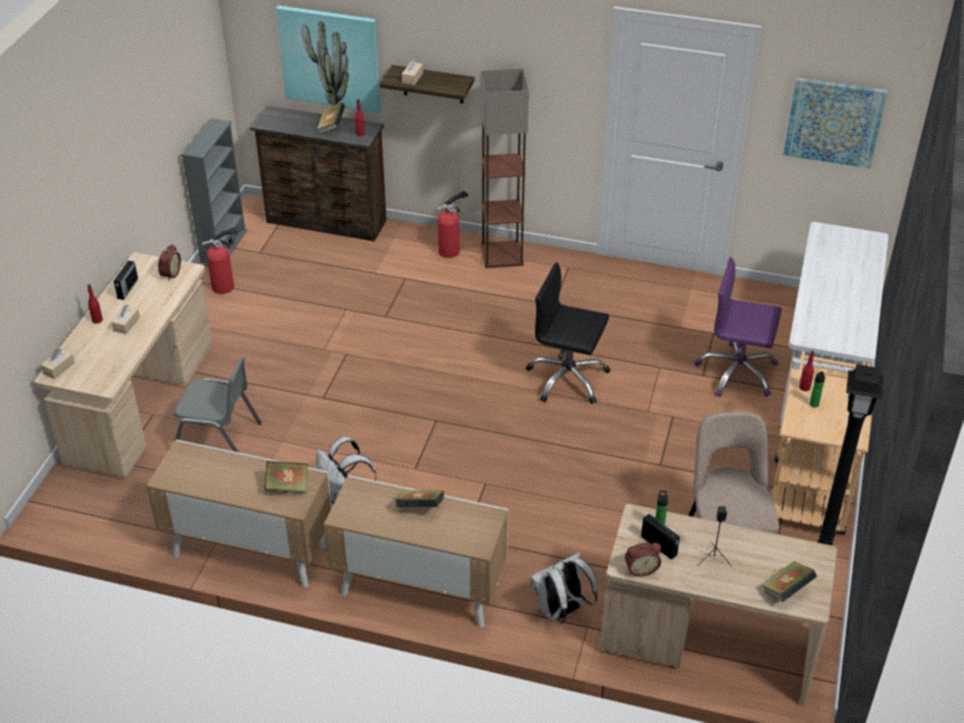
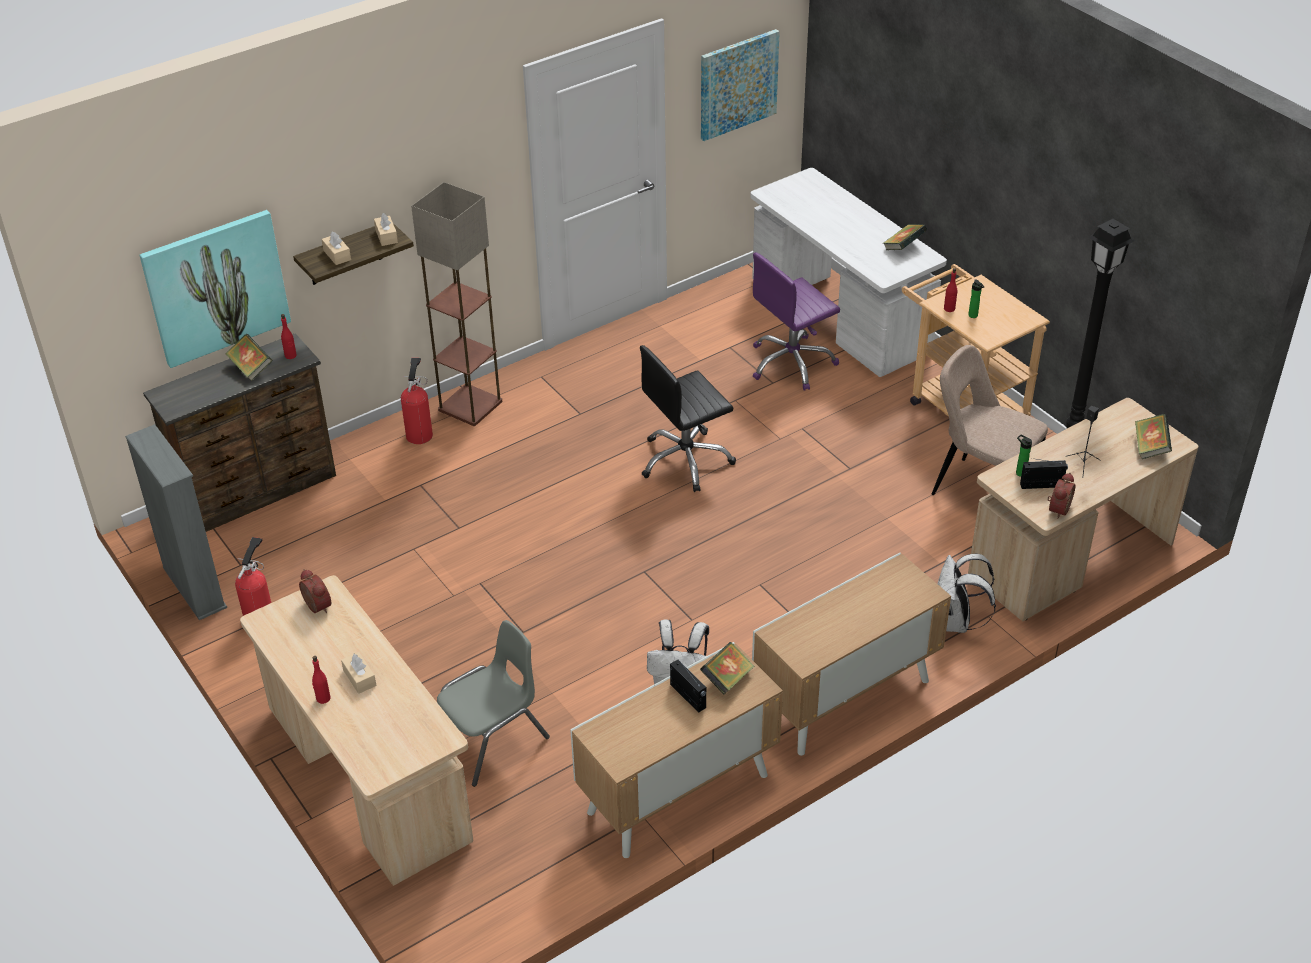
camera: 50 degrees left, 0 degrees up
beige tissue box [41,349,75,379] -> beige tissue box moved to [374,213,398,246]
radio [114,260,138,300] -> radio moved to [670,659,706,713]
book [396,490,445,507] -> book moved to [884,224,927,250]

